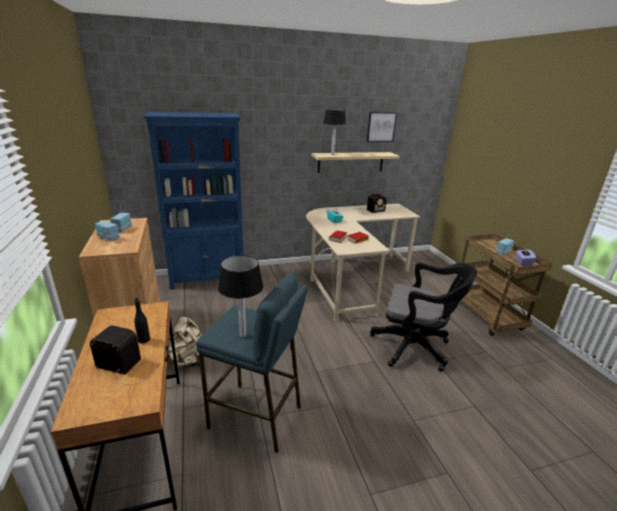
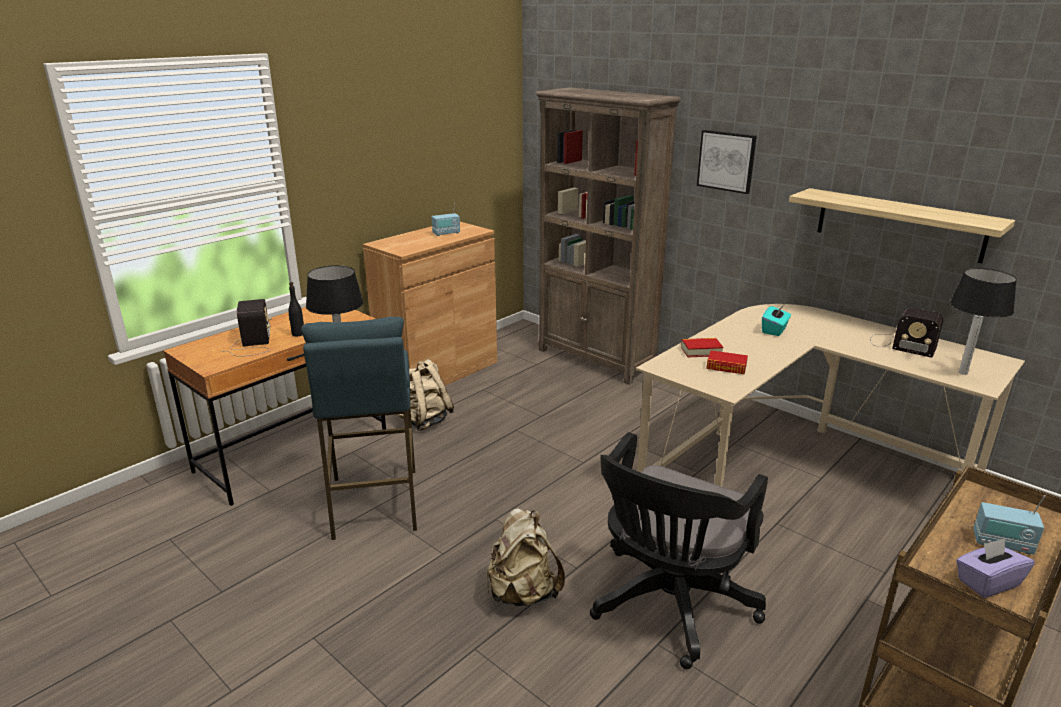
camera: 60 degrees right, 0 degrees up
radio [95,216,120,241] -> none
blue bookcase [143,112,244,289] -> brown bookcase [535,87,681,385]
table lamp [323,109,346,155] -> table lamp moved to [950,268,1017,375]
picture [367,112,397,142] -> picture moved to [697,130,757,194]
black office chair [370,262,477,372] -> black office chair turned 45 degrees clockwise [590,432,768,669]
none -> beige backpack [487,508,565,606]

